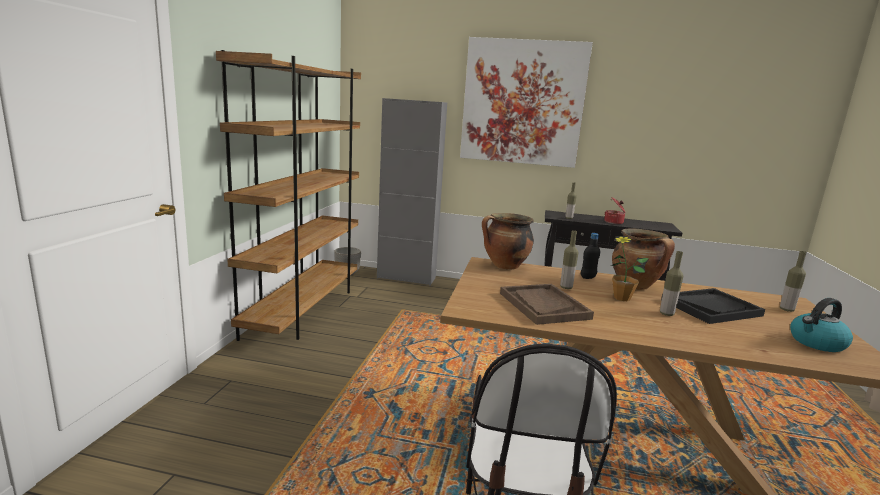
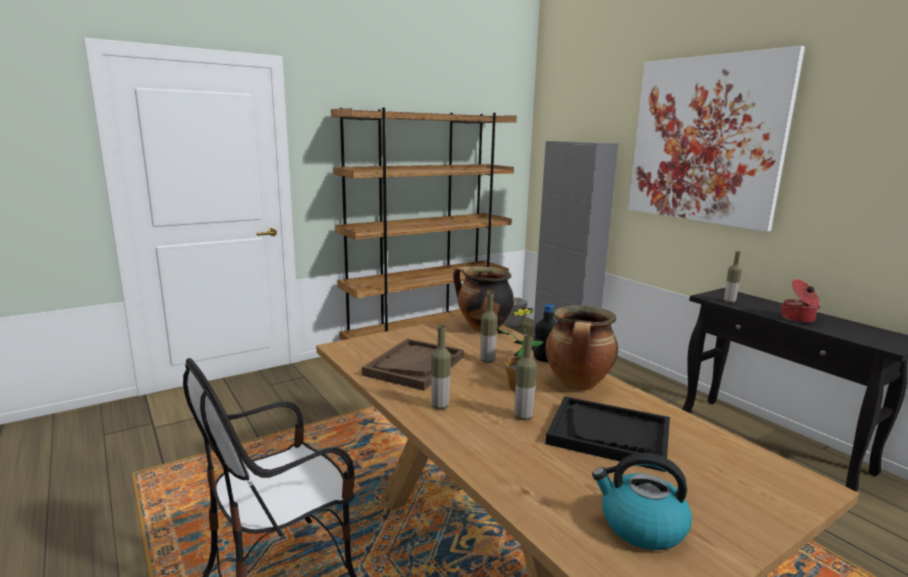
camera: 45 degrees right, 0 degrees up
bottle [780,251,807,312] -> bottle moved to [431,325,451,409]

